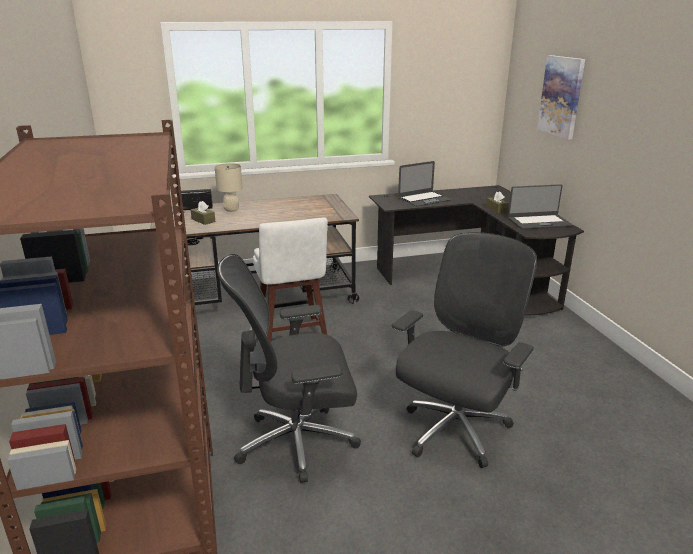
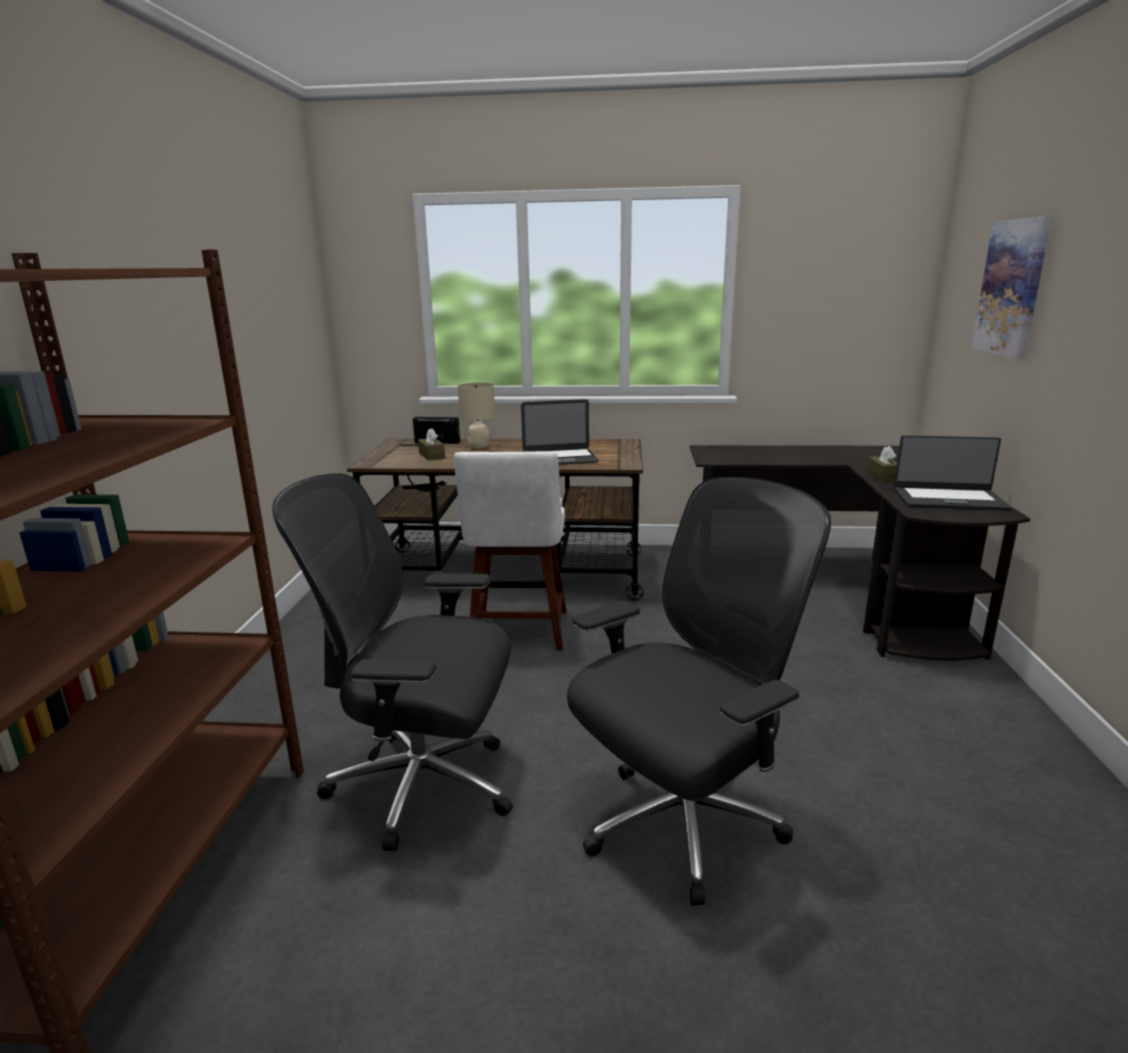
camera: 20 degrees right, 5 degrees down
laptop [398,161,451,206] -> laptop moved to [521,399,599,465]

